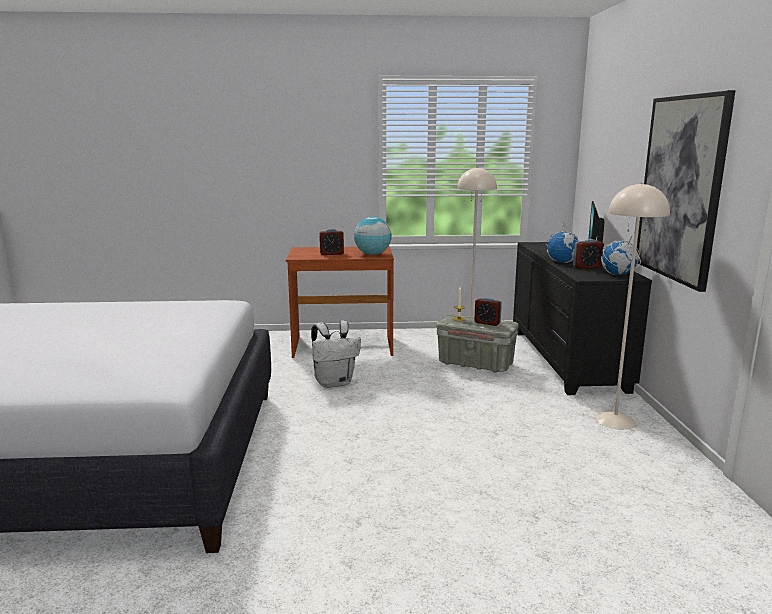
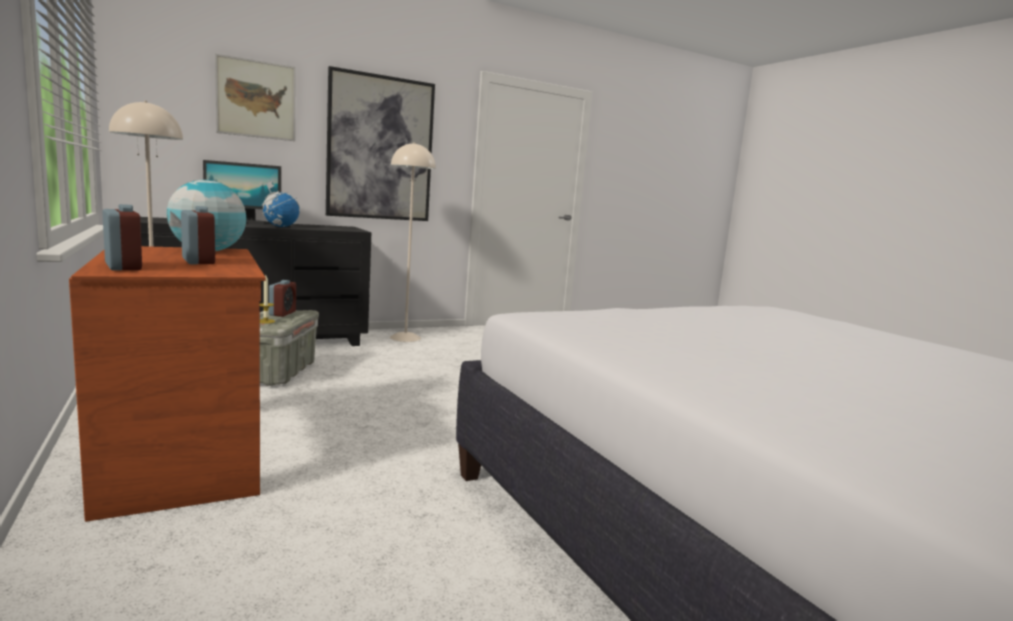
camera: 115 degrees left, 5 degrees down
white backpack [311,320,361,388] -> none
alarm clock [573,239,604,269] -> alarm clock moved to [102,204,142,270]
globe [601,233,641,275] -> none
none -> picture [215,53,295,141]

